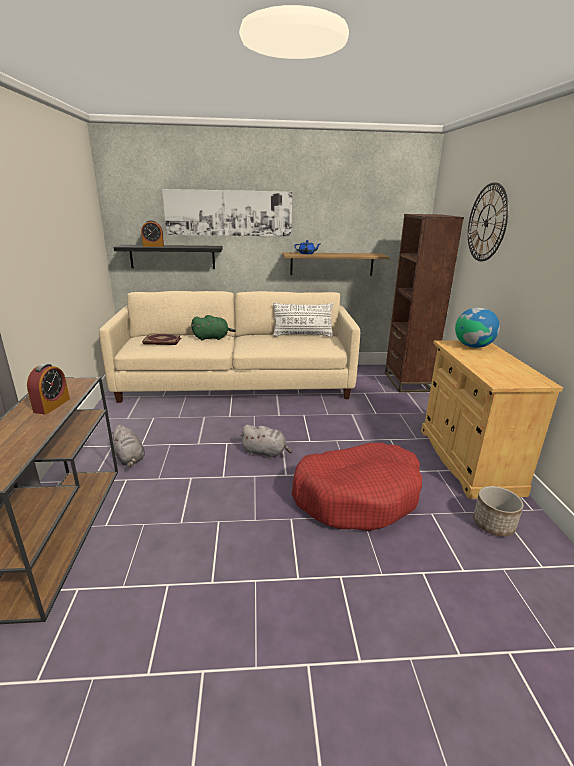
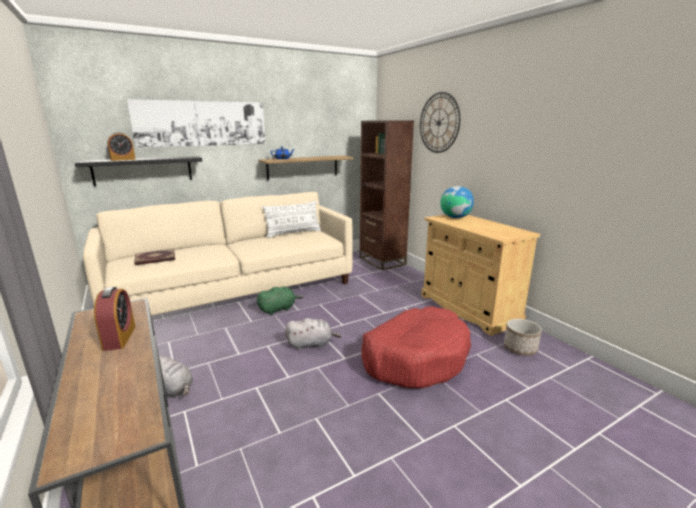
camera: 25 degrees left, 5 degrees down
green plush toy [191,315,236,341] -> green plush toy moved to [257,287,303,315]

